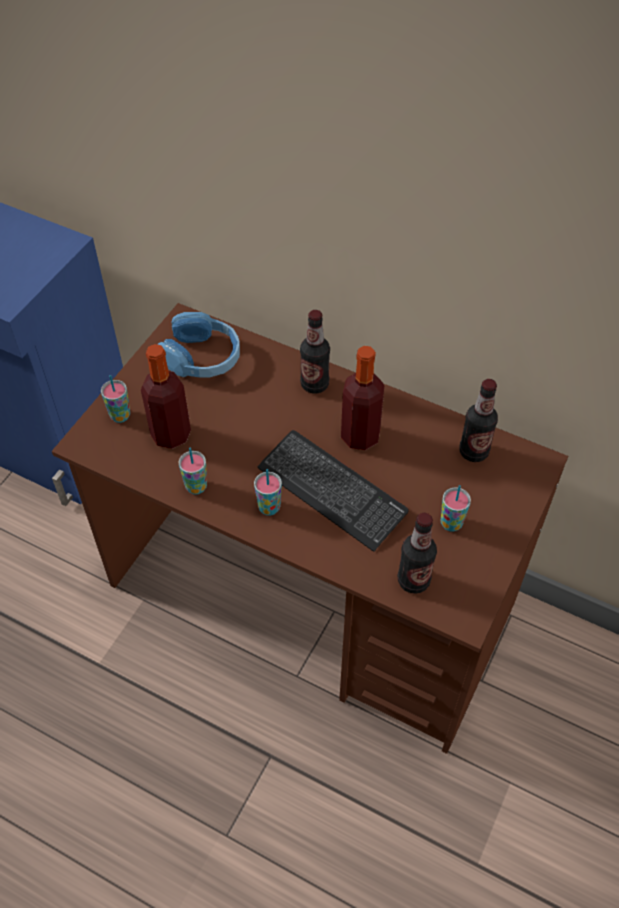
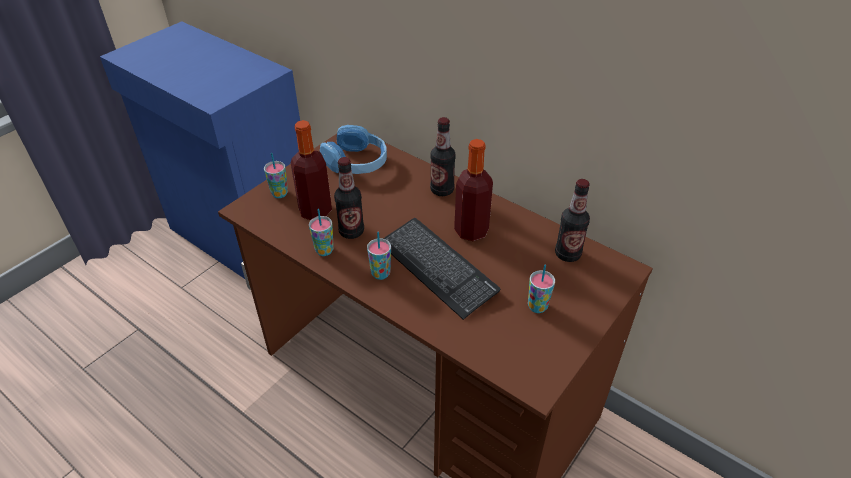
camera: 10 degrees right, 10 degrees down
bottle [398,513,437,594] -> bottle moved to [334,157,364,239]

